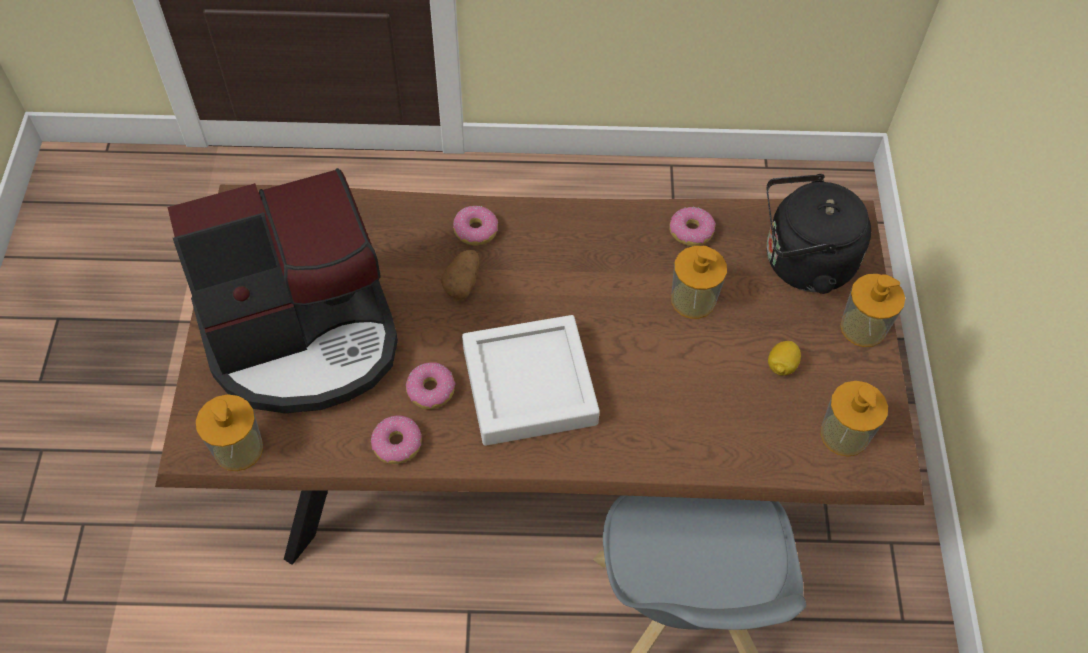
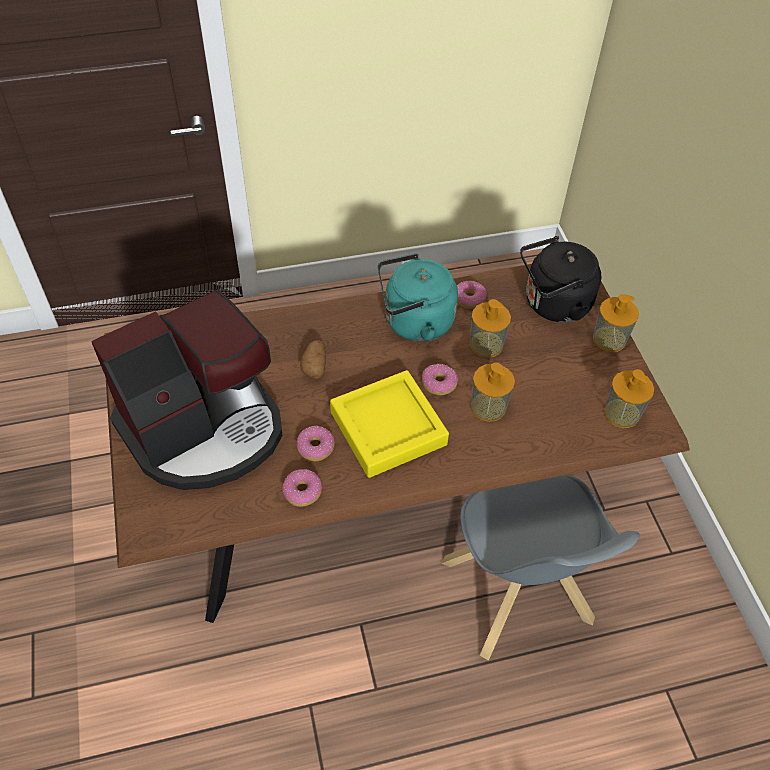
camera: 15 degrees left, 5 degrees down
soap dispenser [196,394,263,471] -> soap dispenser moved to [471,362,515,422]
donut [453,206,498,246] -> donut moved to [422,364,458,395]
white tray [462,315,600,446] -> yellow tray [330,370,449,478]
lemon [768,341,801,376] -> none
none -> turquoise kettle [378,253,458,342]

